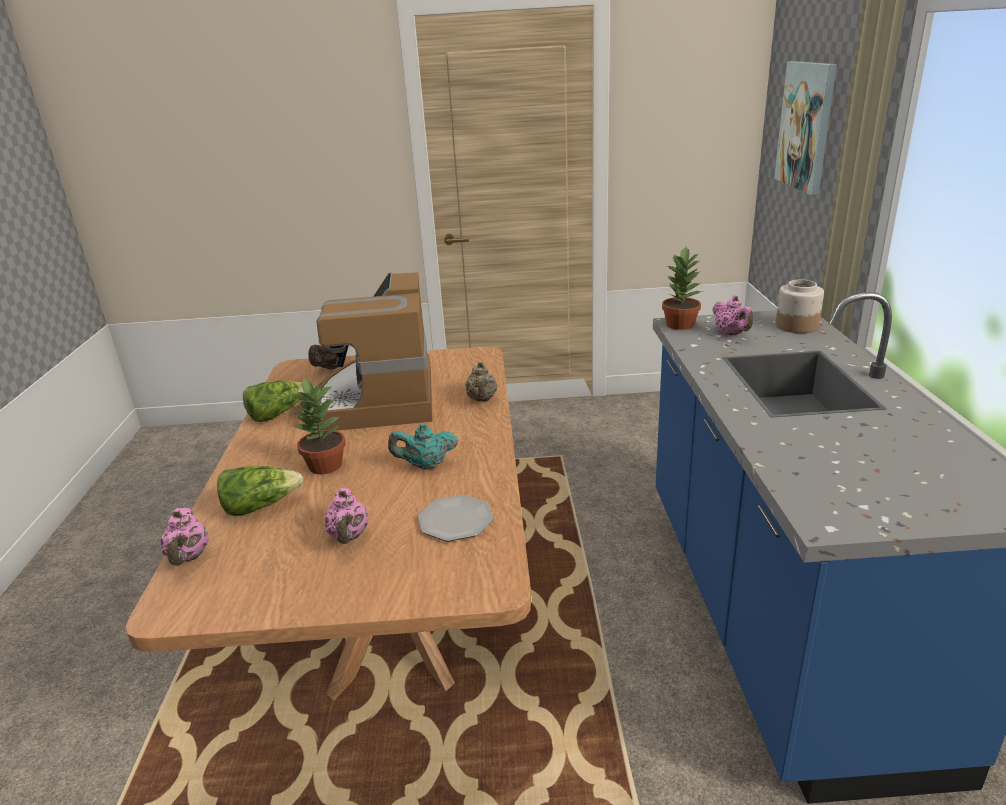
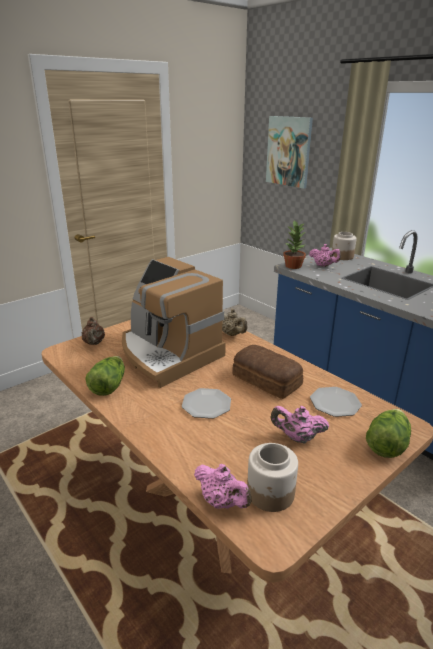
camera: 40 degrees left, 0 degrees up
lettuce [217,466,303,516] -> lettuce moved to [366,409,411,458]
potted plant [292,379,345,474] -> plate [182,388,231,419]
pink teapot [324,488,369,544] -> pink teapot turned 150 degrees clockwise [270,406,329,443]
turquoise teapot [388,423,458,469] -> bread [232,345,303,399]
none -> jar [247,443,298,512]

